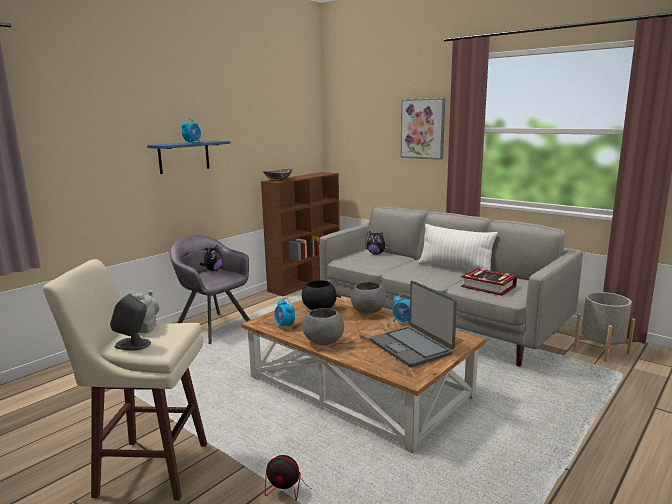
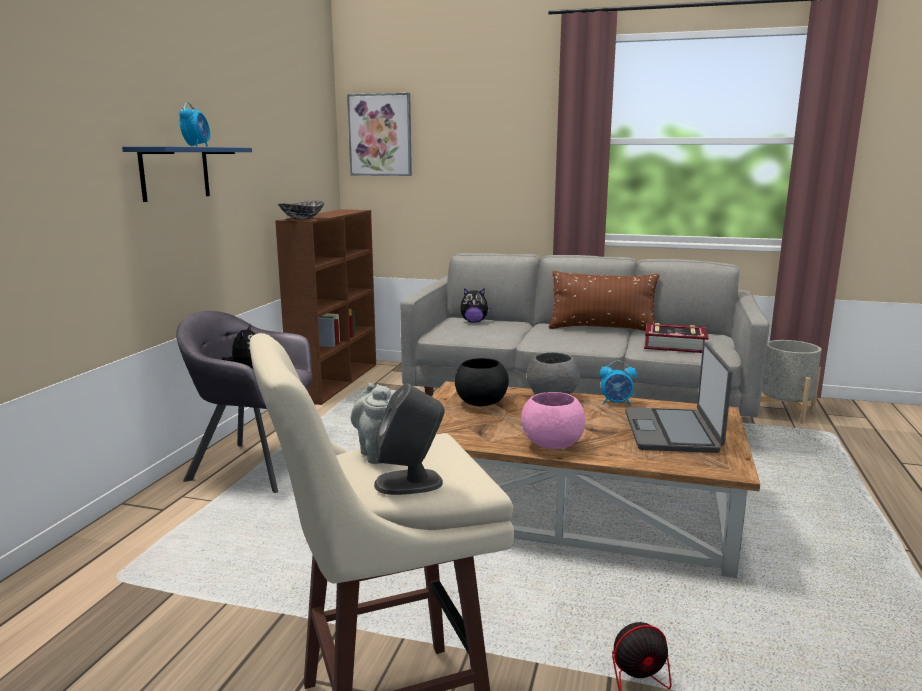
camera: 25 degrees left, 0 degrees up
alarm clock [274,298,295,330] -> none
grey bowl [302,308,344,345] -> pink bowl [521,392,586,449]
laptop [370,280,457,367] -> laptop turned 60 degrees clockwise [625,341,733,453]
picture [401,98,445,160] -> picture moved to [347,93,412,176]
white pillow [418,224,498,271] -> brown pillow [549,271,660,331]

